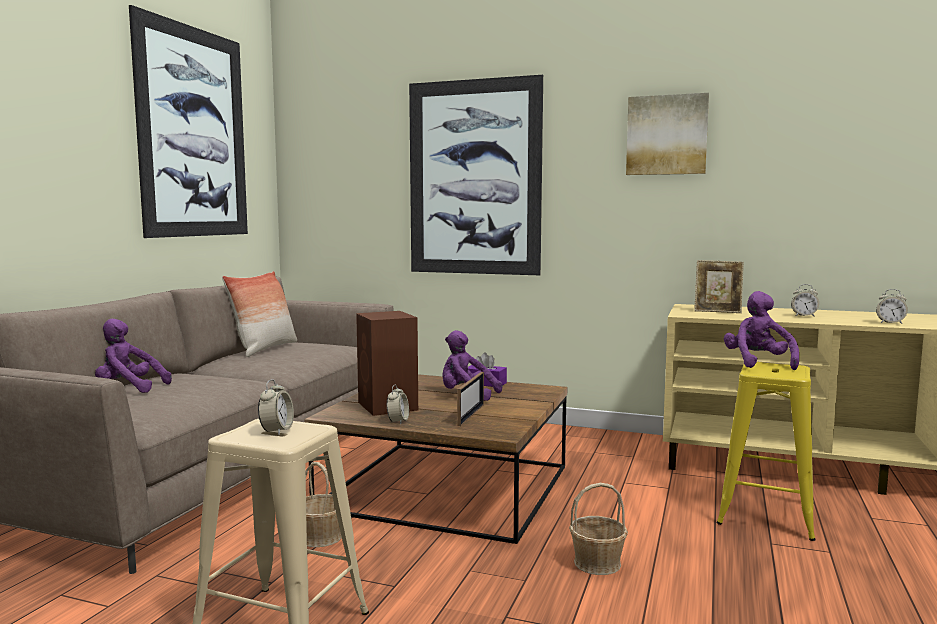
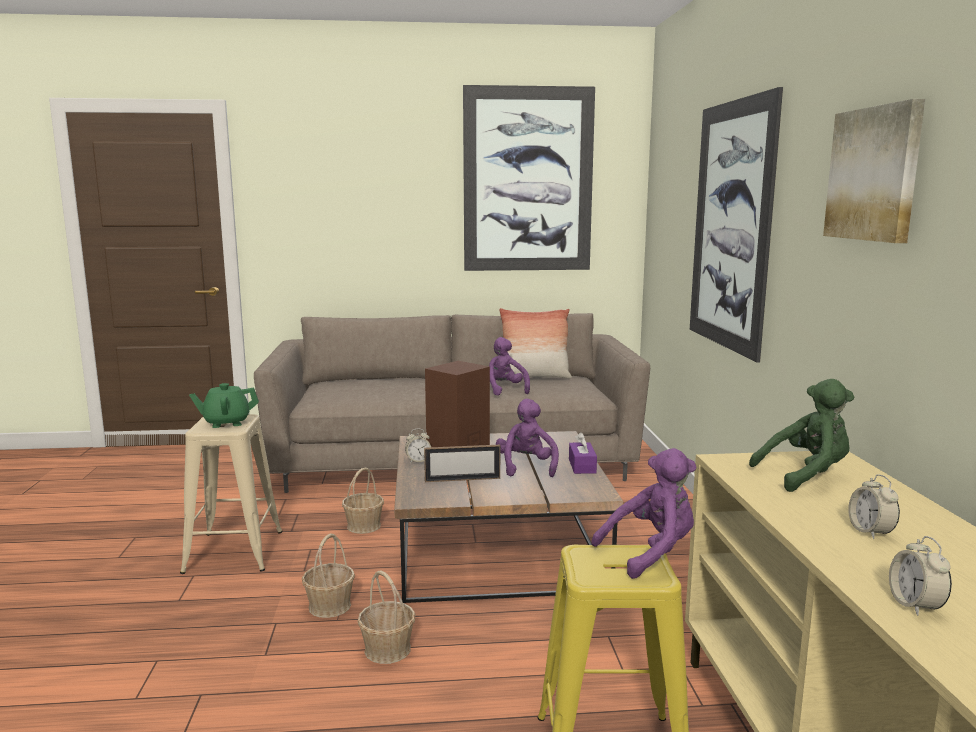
camera: 65 degrees right, 5 degrees up
purple plush toy [95,319,172,393] -> purple plush toy moved to [489,337,530,396]
alarm clock [258,379,294,435] -> green teapot [189,383,259,428]
picture frame [694,260,744,313] -> green plush toy [749,379,854,492]
none -> basket [302,534,355,618]

